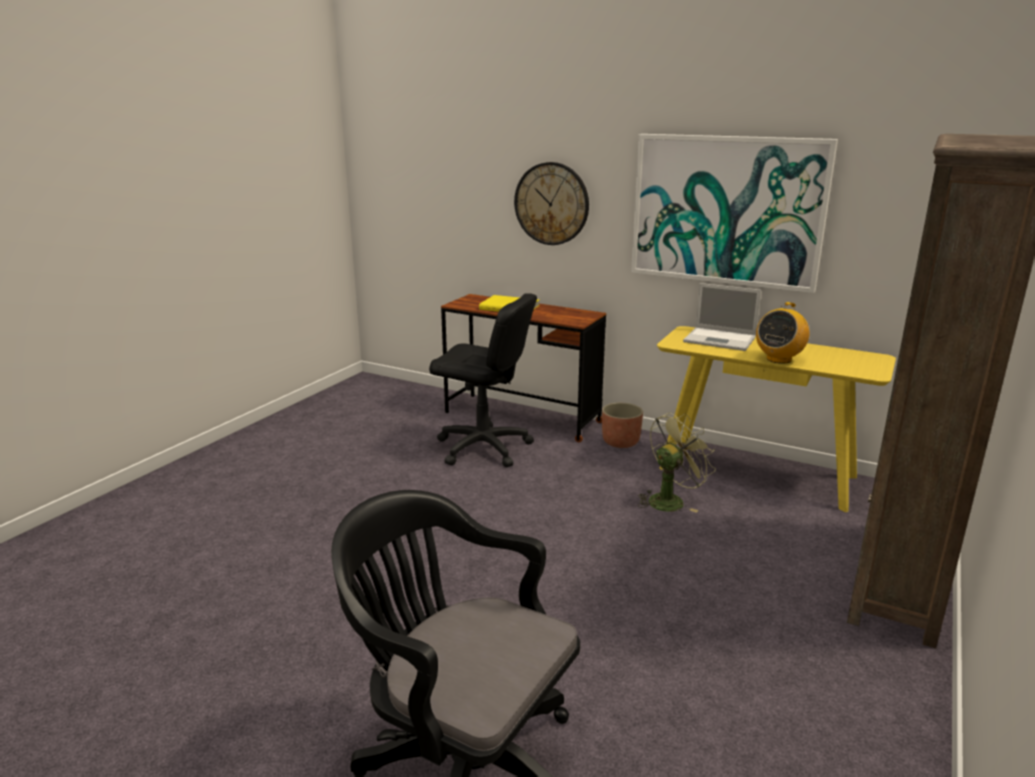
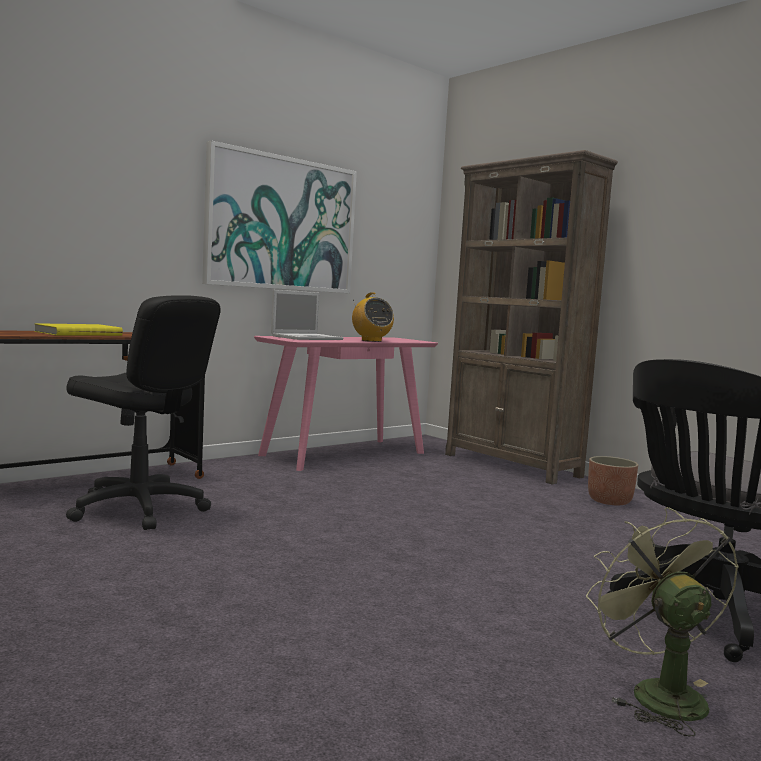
camera: 70 degrees left, 15 degrees down
black office chair [429,293,537,467] -> black office chair turned 75 degrees clockwise [66,295,221,530]
wall clock [514,162,589,245] -> none
planter [602,403,643,448] -> planter moved to [588,456,638,505]
green fan [638,413,716,513] -> green fan moved to [586,507,739,737]
yellow console table [657,326,896,512] -> pink console table [254,336,438,471]

